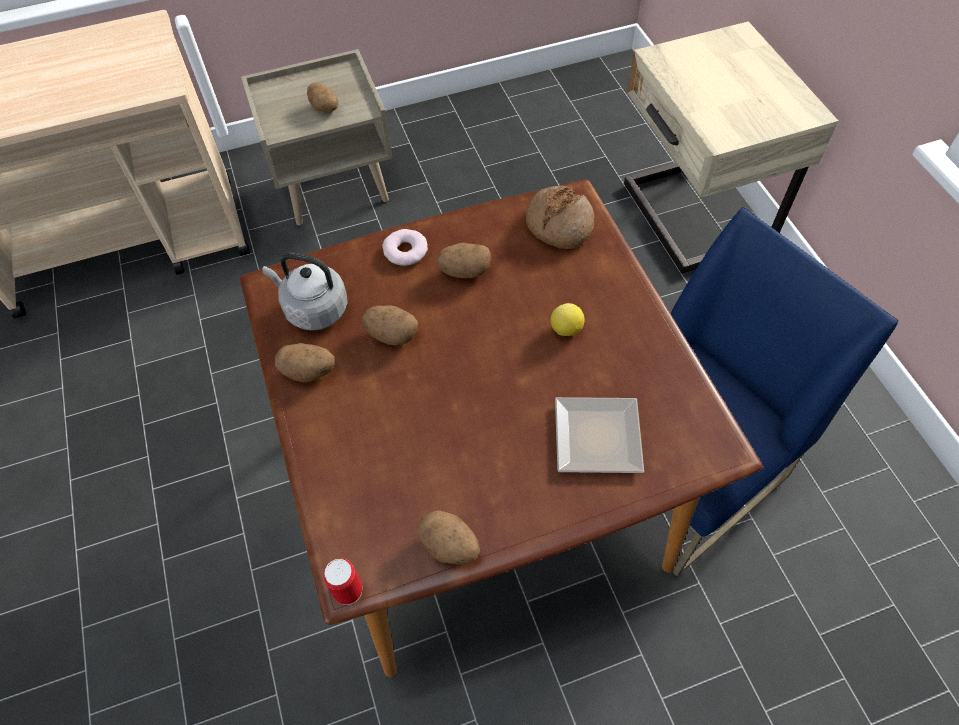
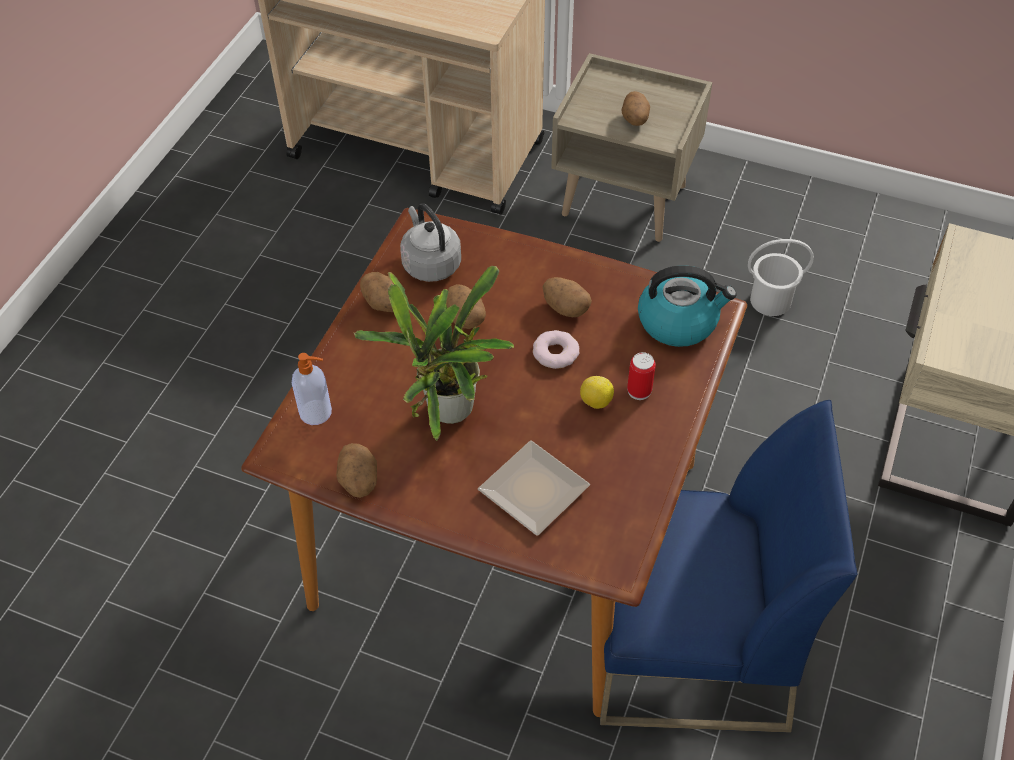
camera: 40 degrees right, 5 degrees down
can [323,559,362,605] -> can moved to [627,352,656,400]
donut [382,229,428,266] -> donut moved to [533,330,579,369]
bread [526,186,594,249] -> kettle [638,266,737,347]
none -> soap dispenser [292,353,332,425]
none -> potted plant [354,266,514,441]
none -> white bucket [748,239,814,316]

